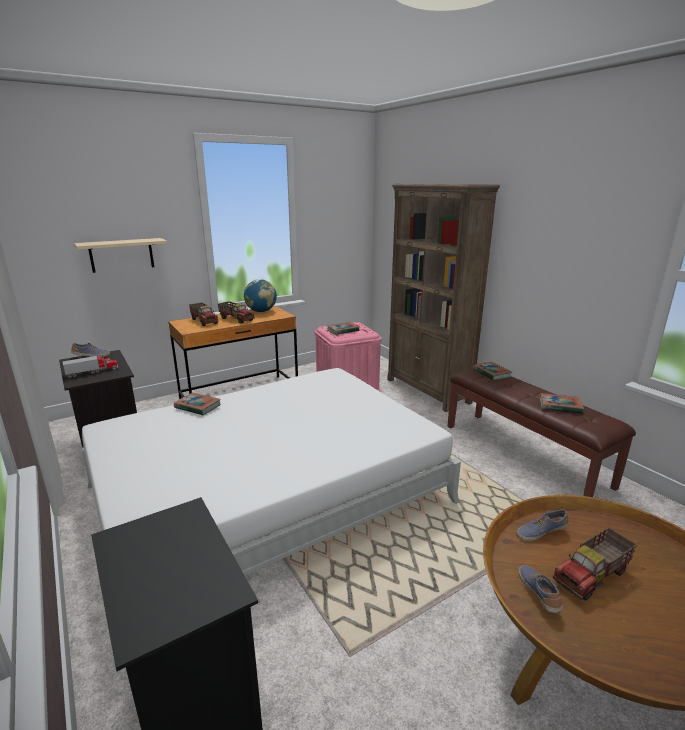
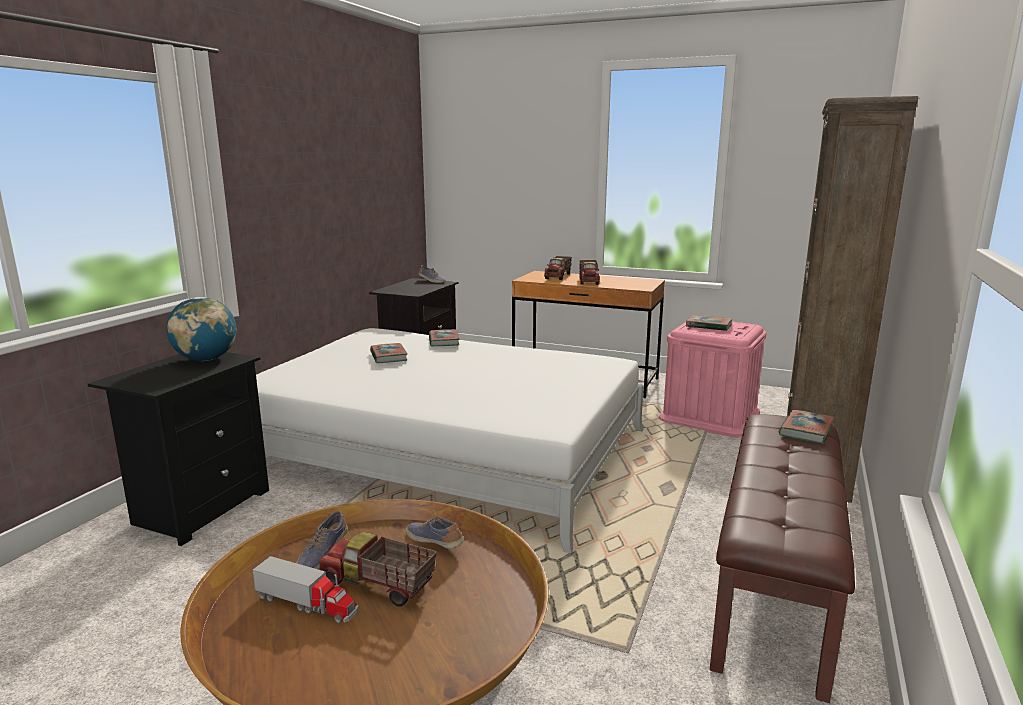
camera: 55 degrees right, 5 degrees down
toy truck [63,355,118,378] -> toy truck moved to [253,556,359,623]
beige shelf [74,238,167,273] -> none
globe [244,279,277,312] -> globe moved to [166,297,237,361]
shoe [519,565,563,613] -> shoe turned 150 degrees clockwise [296,510,348,570]
book [540,393,584,414] -> book moved to [370,343,407,363]

